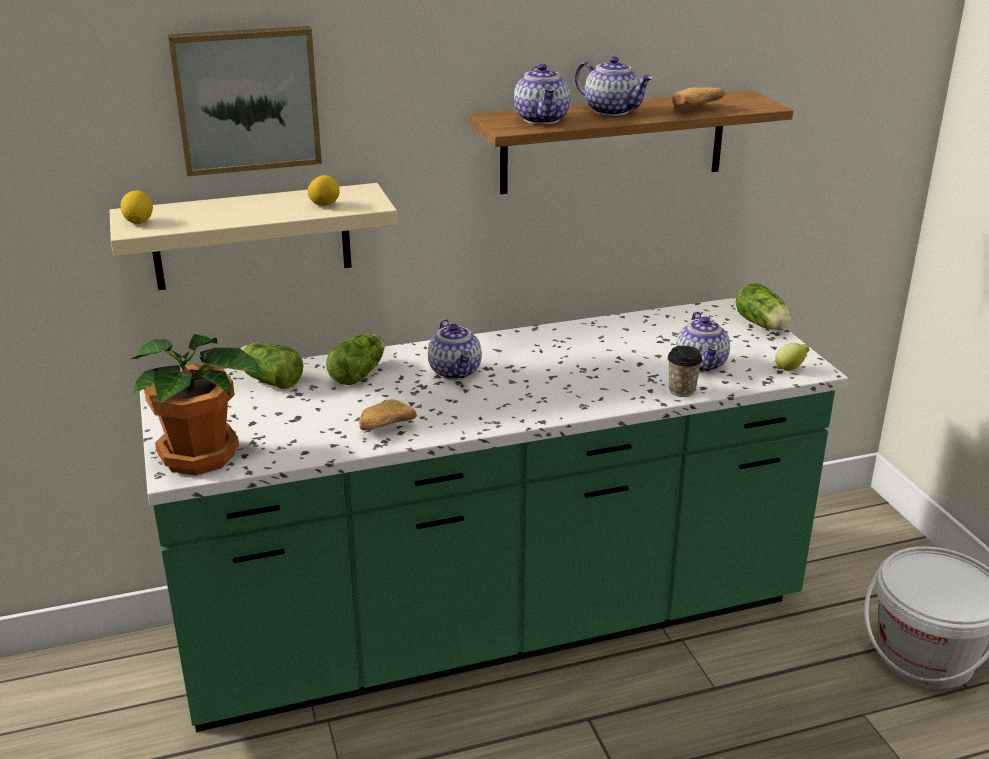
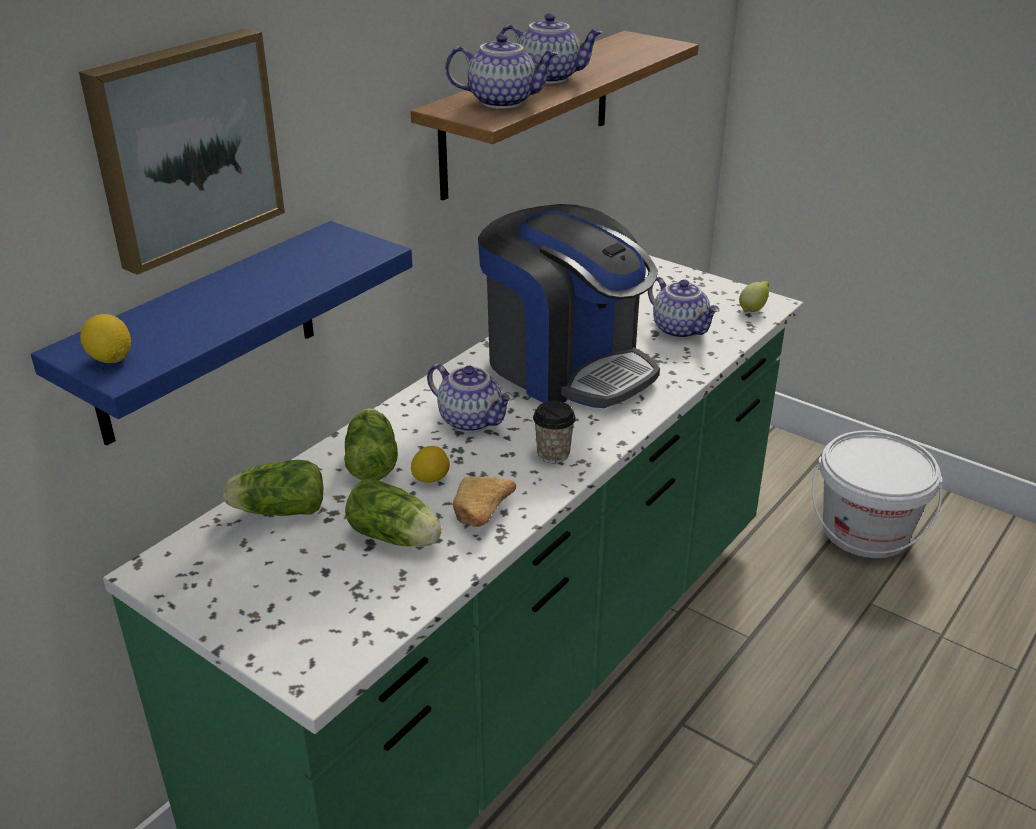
camera: 35 degrees left, 5 degrees up
beige shelf [110,183,397,290] -> blue shelf [31,221,412,446]
potted plant [131,334,264,475] -> none
lemon [308,175,340,206] -> lemon moved to [411,446,450,483]
teapot [514,64,570,125] -> teapot turned 45 degrees counterclockwise [445,34,559,109]
cup [667,346,703,397] -> cup moved to [533,401,576,463]
bread [673,87,725,108] -> none
lettuce [736,283,791,330] -> lettuce moved to [345,478,442,547]
none -> coffee machine [478,204,660,408]

